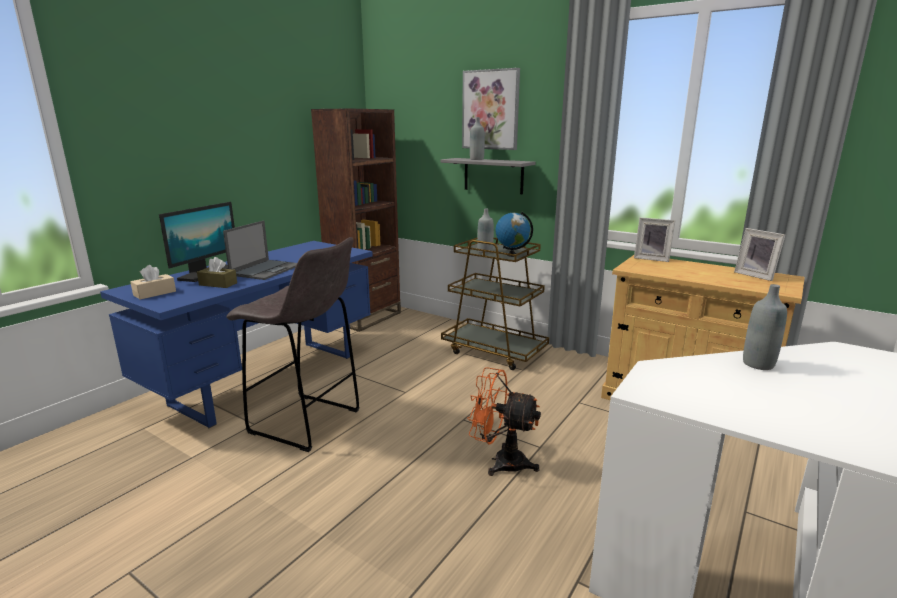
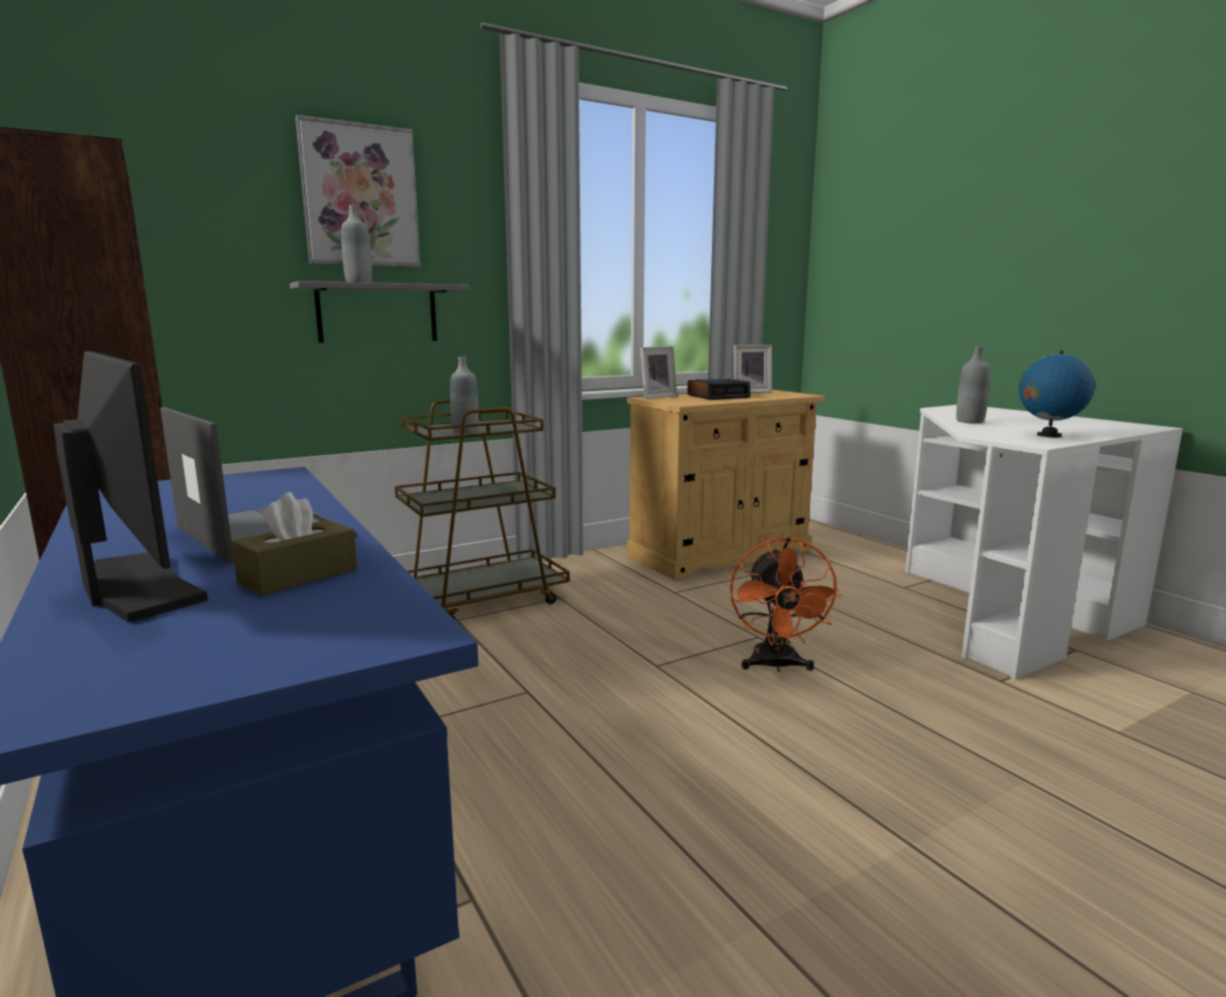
camera: 65 degrees left, 5 degrees down
beige tissue box [130,265,176,300] -> none
grey stool [226,237,360,452] -> none
orange fan [467,367,541,476] -> orange fan turned 45 degrees counterclockwise [730,537,842,672]
globe [496,212,533,257] -> globe moved to [1019,351,1095,437]
none -> alarm clock [687,379,751,400]

